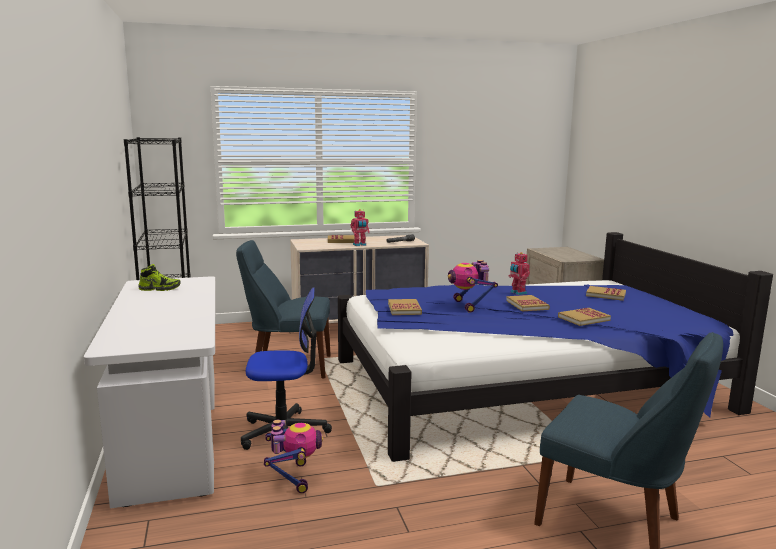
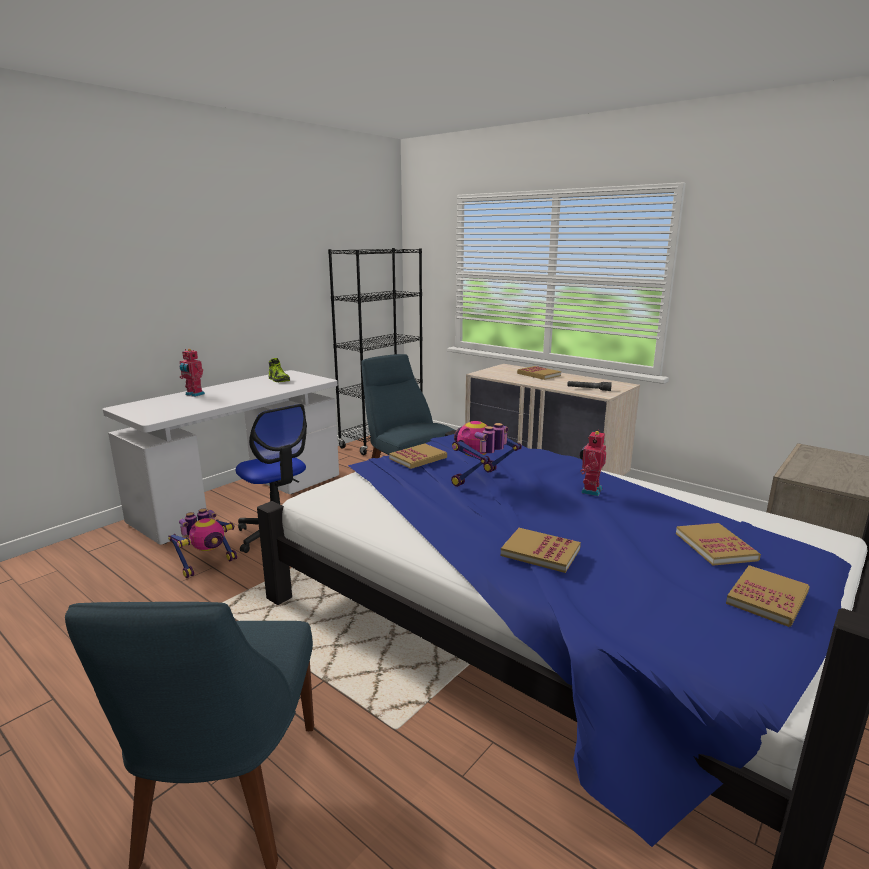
camera: 55 degrees right, 5 degrees up
toy robot [350,209,369,246] -> toy robot moved to [180,349,205,397]
book [506,295,550,311] -> book moved to [726,565,810,627]

